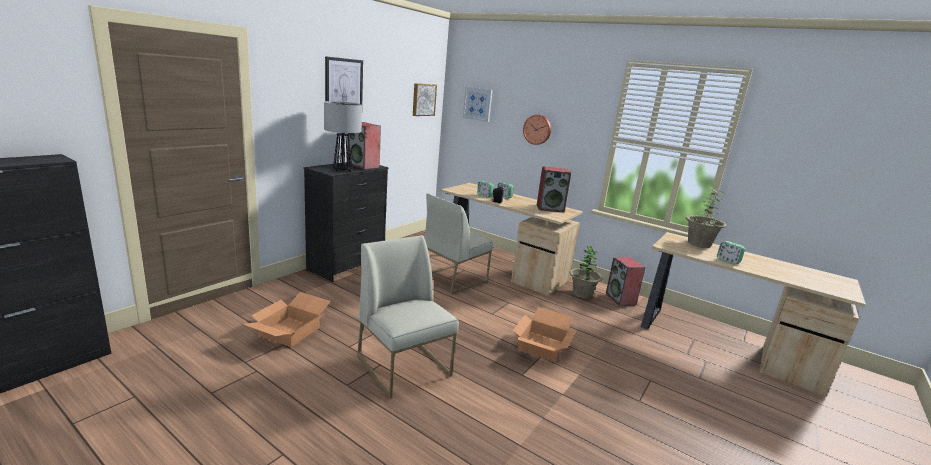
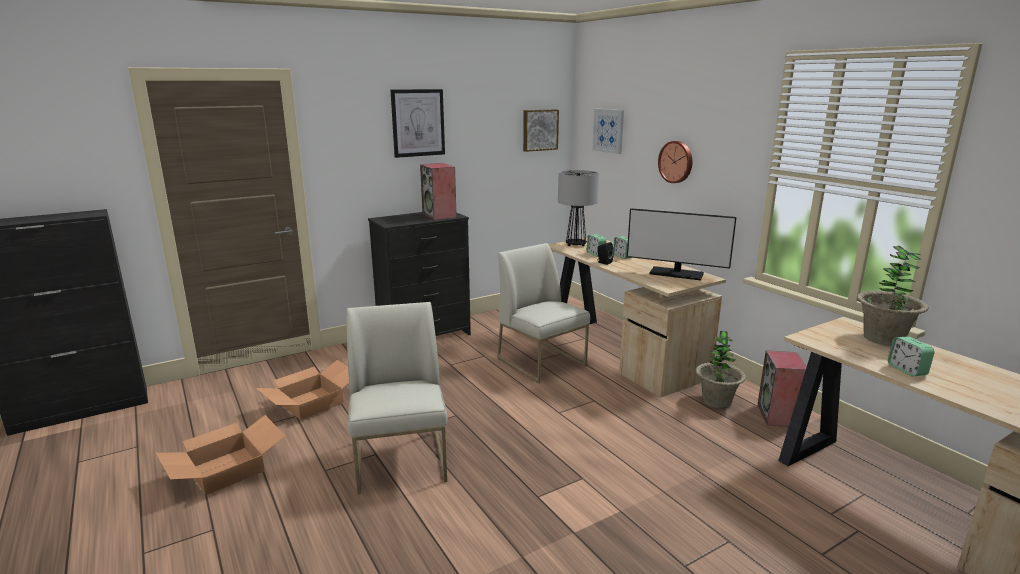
camera: 25 degrees right, 0 degrees up
table lamp [324,101,362,171] -> table lamp moved to [558,170,599,246]
white chair [425,194,493,295] -> white chair turned 75 degrees clockwise [497,243,590,384]
cardboard box [513,307,576,362] -> cardboard box moved to [156,415,285,495]
speaker [537,166,571,213] -> monitor [627,208,737,280]

